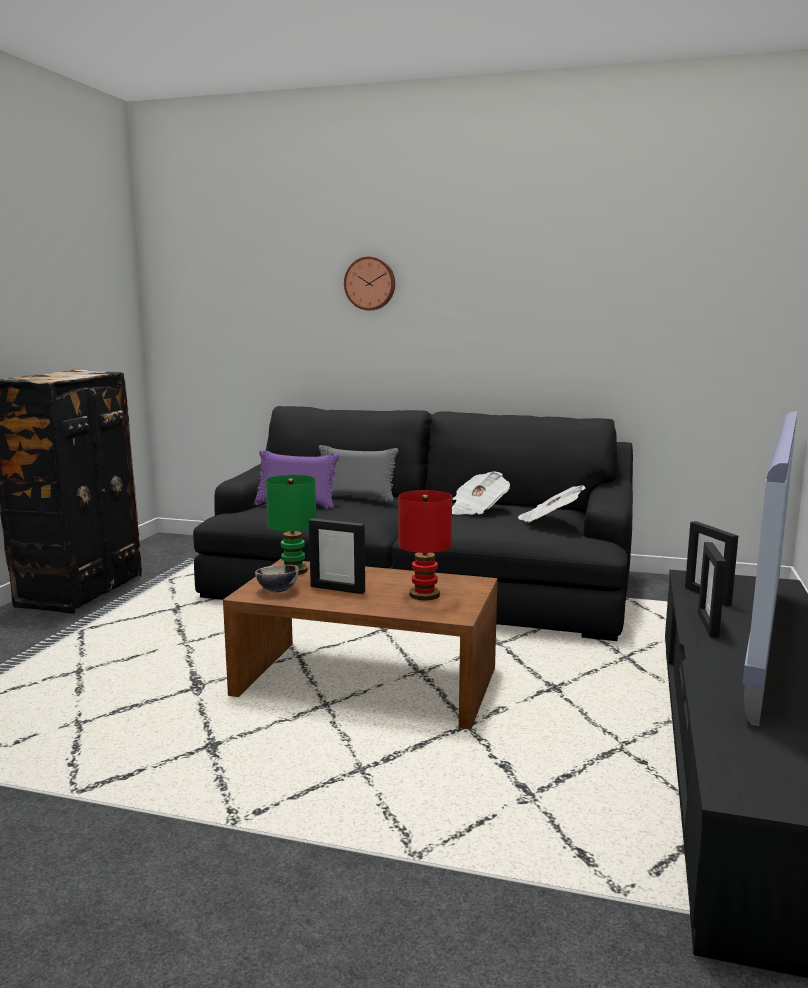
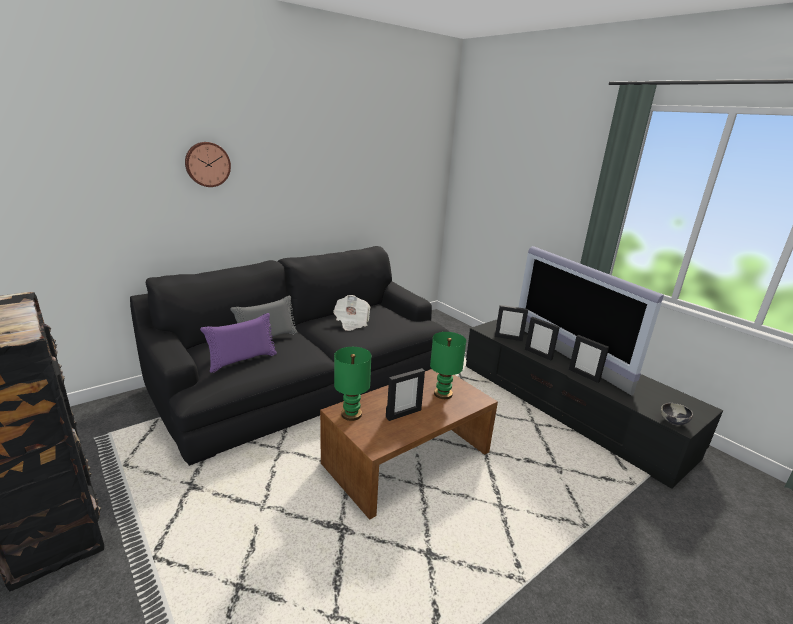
camera: 55 degrees left, 10 degrees up
bowl [255,565,299,593] -> bowl moved to [661,403,693,425]
red table lamp [398,490,452,600] -> green table lamp [430,332,466,399]
newspaper [518,486,585,523] -> none
none -> picture frame [569,335,609,383]

